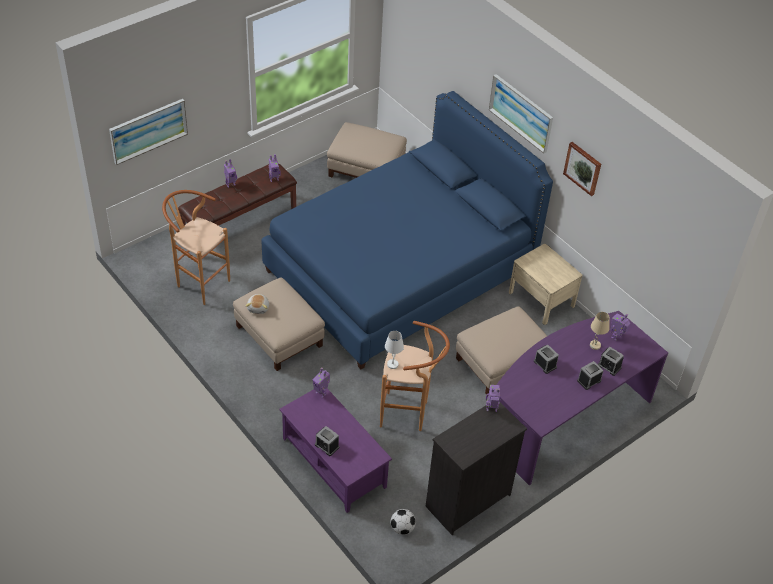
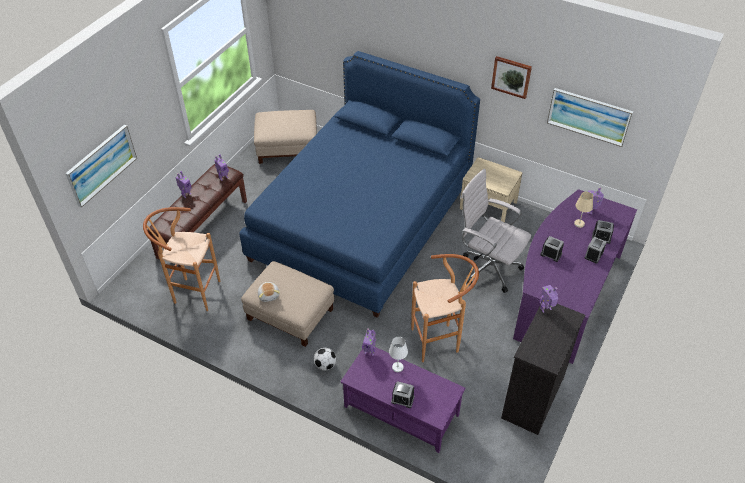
camera: 20 degrees left, 0 degrees up
white table lamp [385,331,404,369] -> white table lamp moved to [389,337,408,372]
football [390,509,416,535] -> football moved to [314,348,336,370]
beige ottoman [456,306,547,395] -> white office chair [461,169,531,293]
picture [489,74,553,153] -> picture moved to [547,88,633,147]

